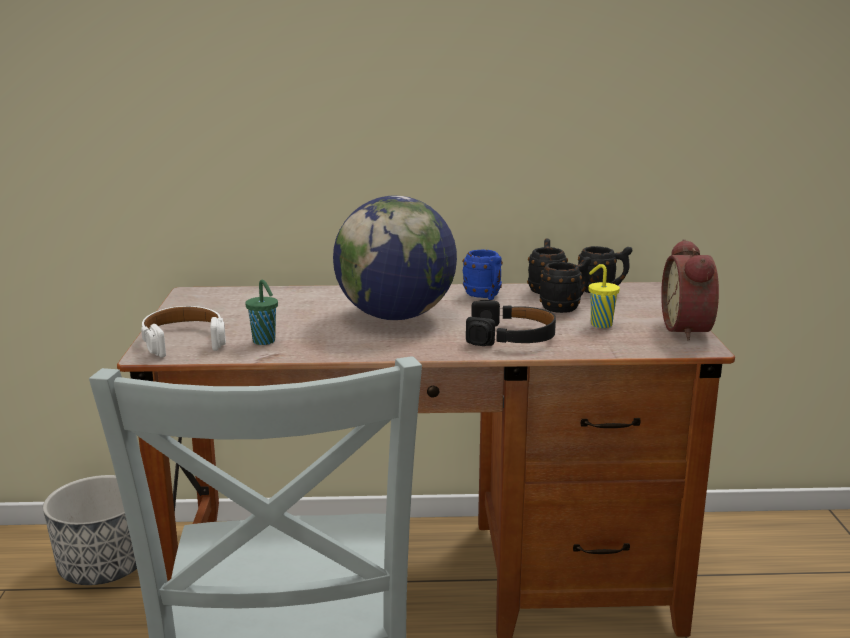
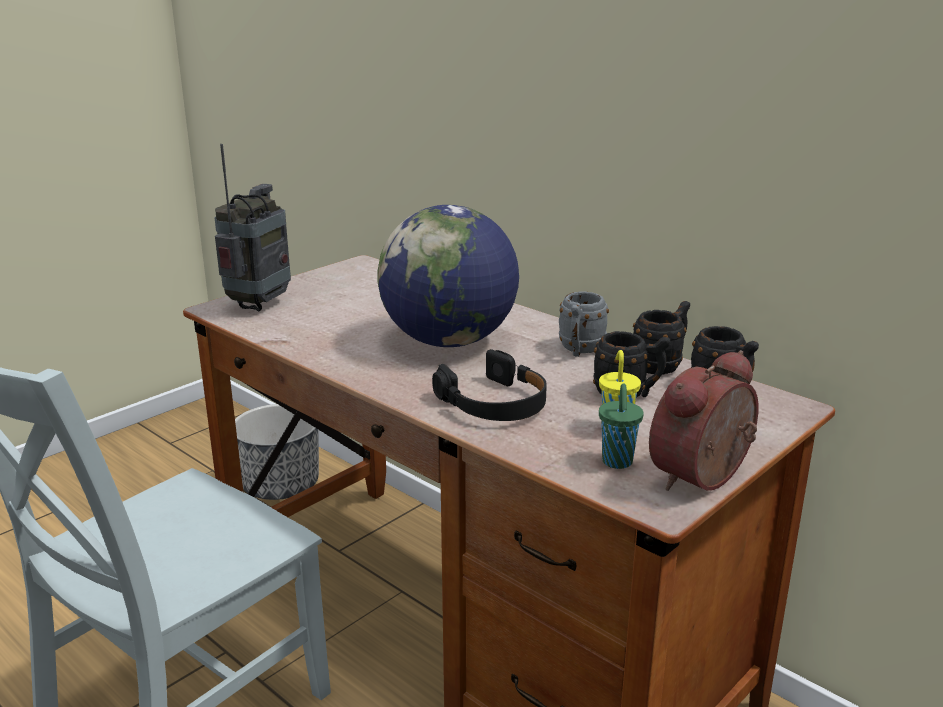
camera: 45 degrees right, 5 degrees up
white headphones [141,306,226,358] -> radio [215,144,291,311]
green cup [245,280,278,345] -> green cup moved to [599,383,644,469]
blue mug [463,250,503,300] -> grey mug [559,291,609,357]

